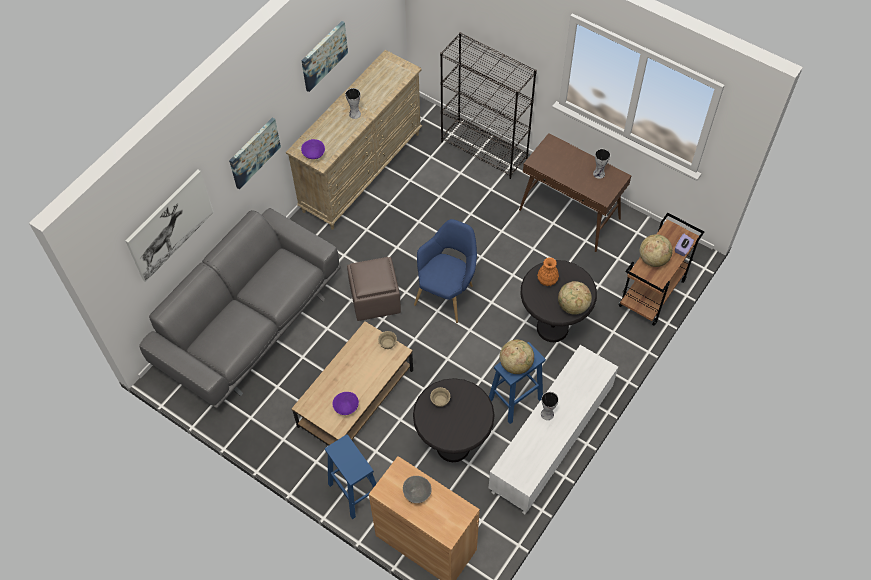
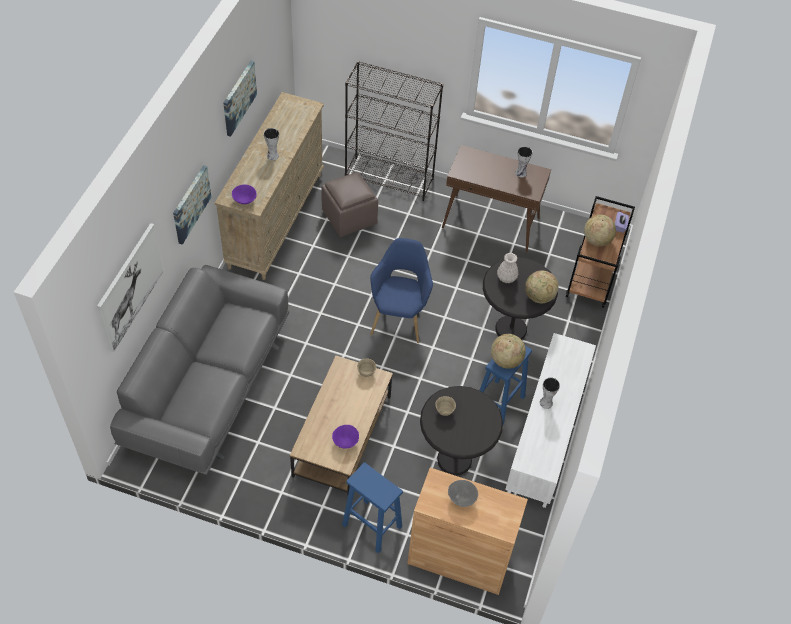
camera: 20 degrees left, 5 degrees down
brown ottoman [347,257,401,321] -> brown ottoman moved to [321,172,378,237]
orange vase [537,257,559,286] -> white vase [497,253,518,283]

